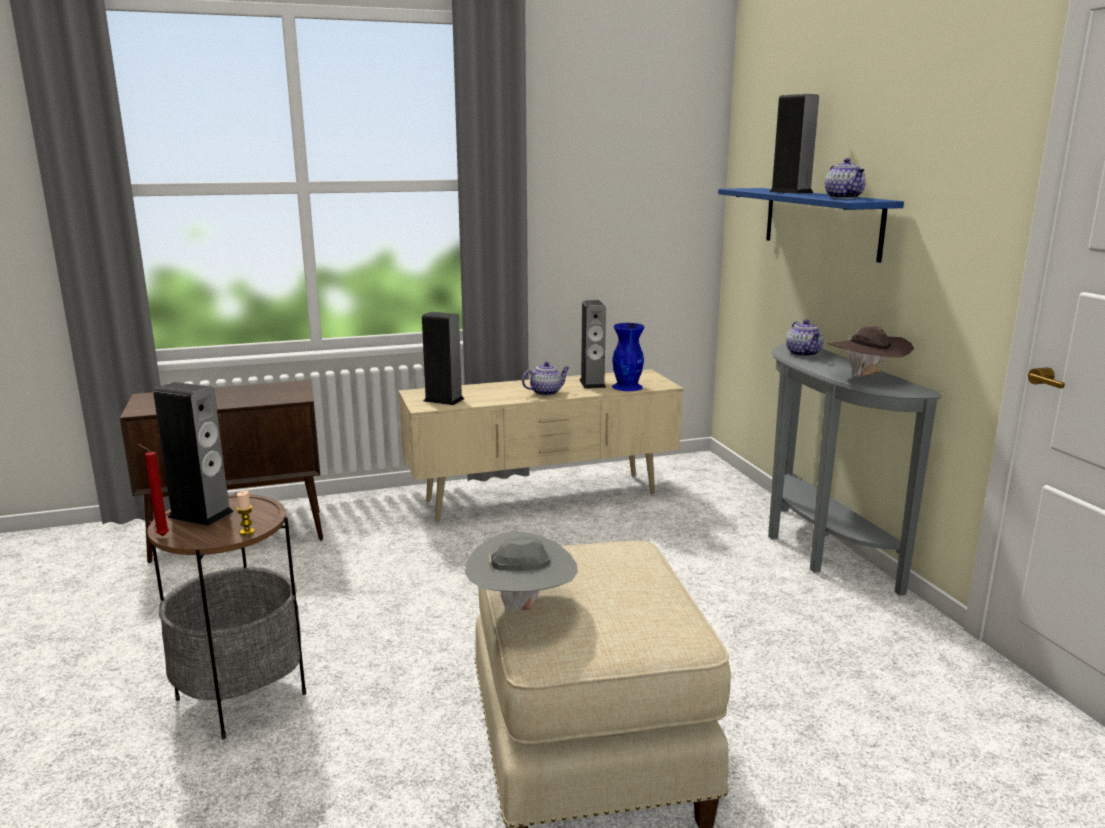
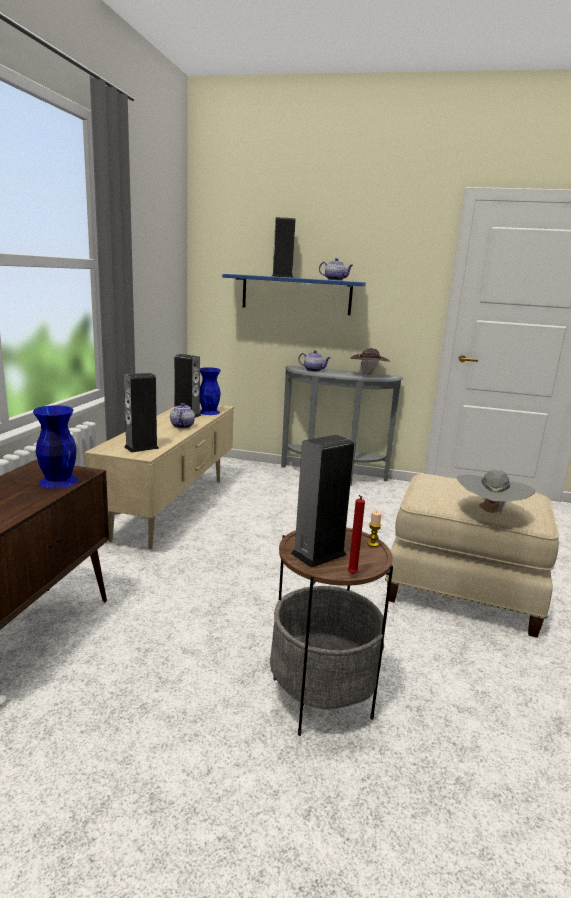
camera: 60 degrees left, 0 degrees up
none -> blue vase [33,405,78,489]

